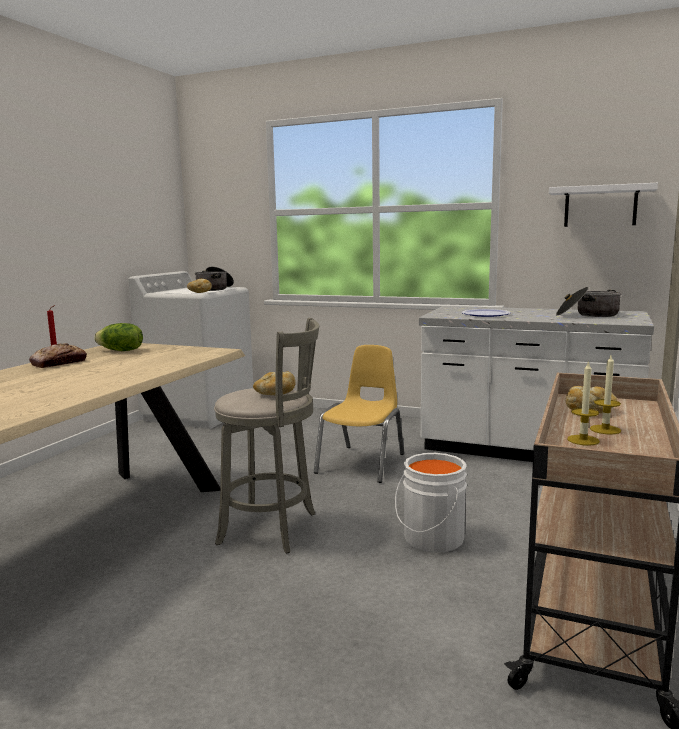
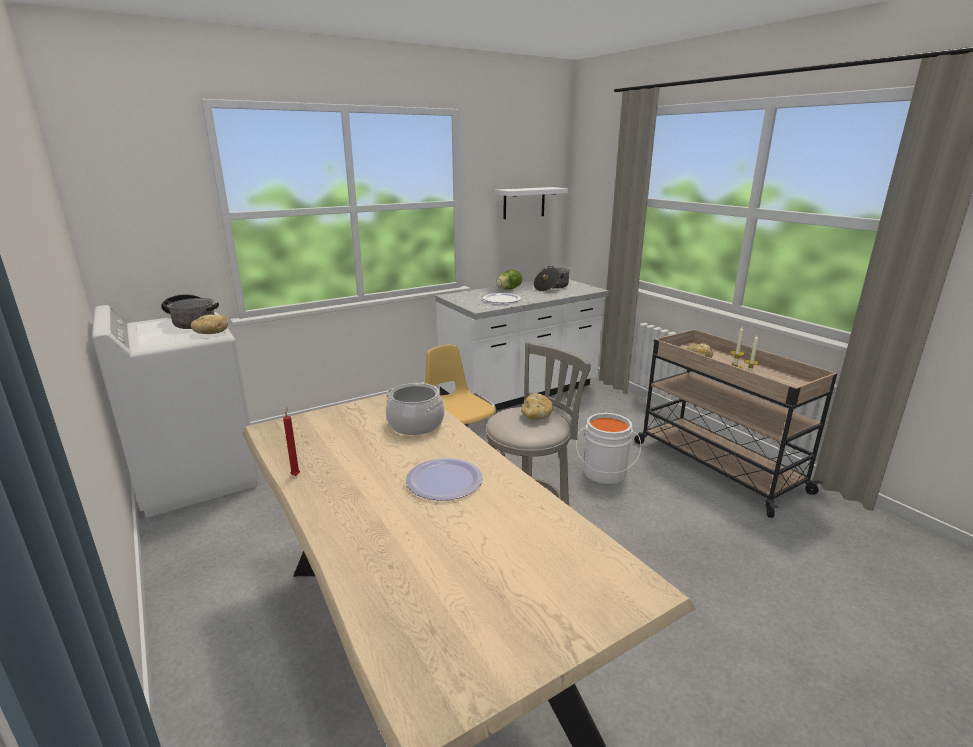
camera: 55 degrees left, 10 degrees up
bread [29,343,87,368] -> none
lettuce [94,323,143,351] -> lettuce moved to [496,270,522,290]
none -> cooking pot [386,383,444,435]
none -> plate [406,458,483,501]

